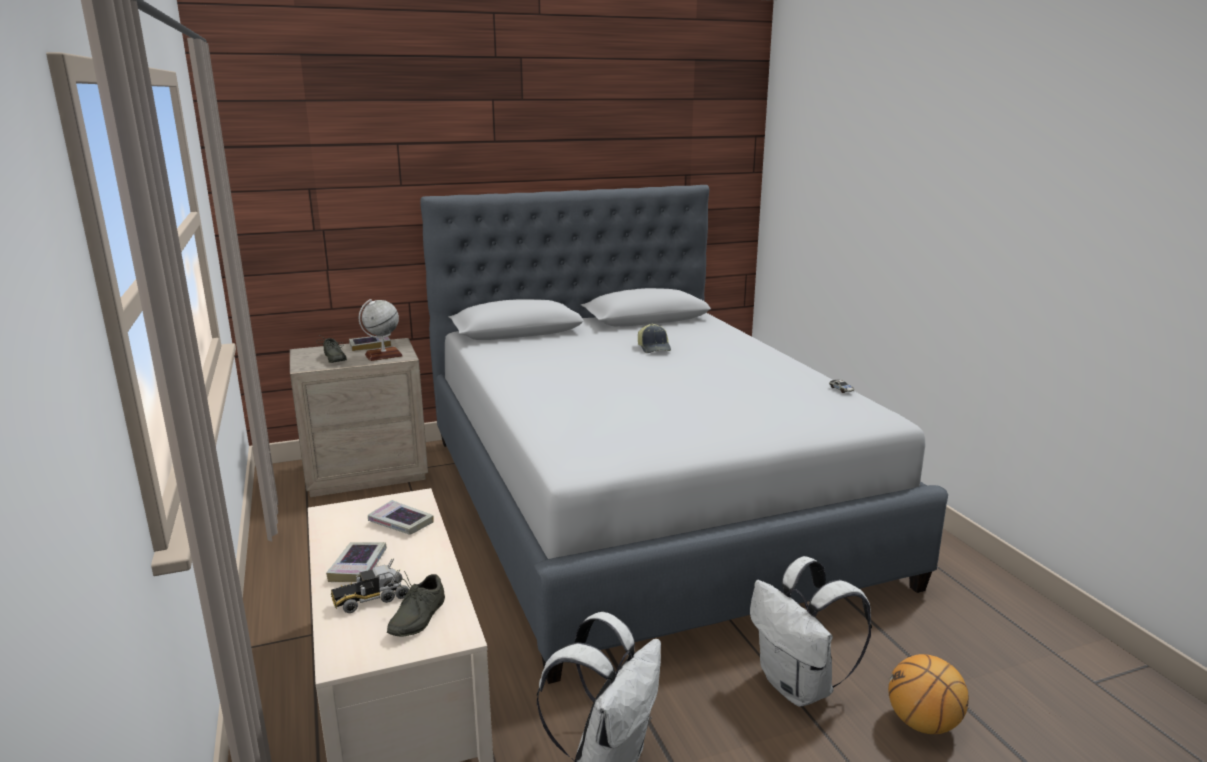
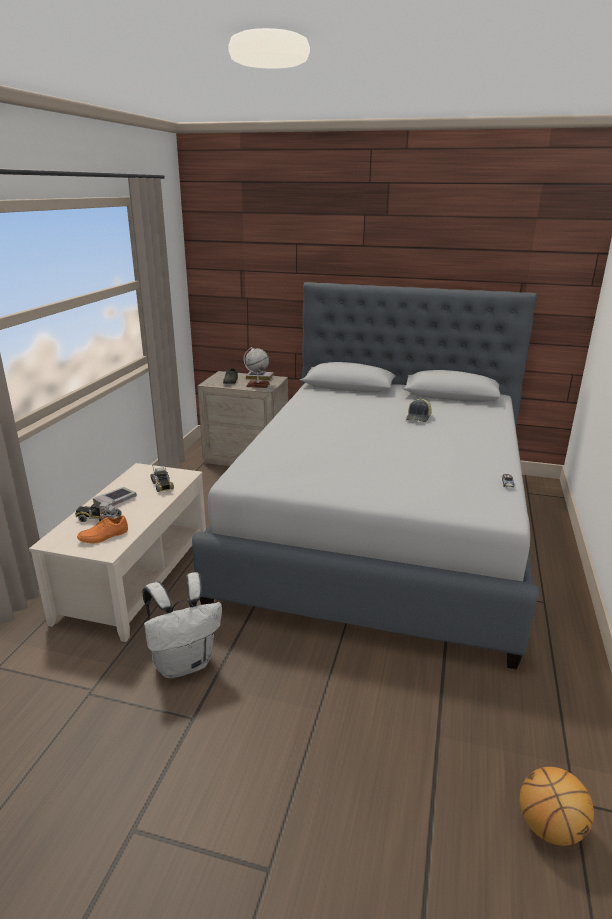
camera: 35 degrees right, 5 degrees up
book [368,500,434,535] -> toy truck [150,463,174,492]
grey shoe [387,571,445,636] -> orange shoe [77,512,128,543]
white backpack [750,556,872,707] -> none
basketball [888,654,969,734] -> basketball moved to [520,767,594,846]

